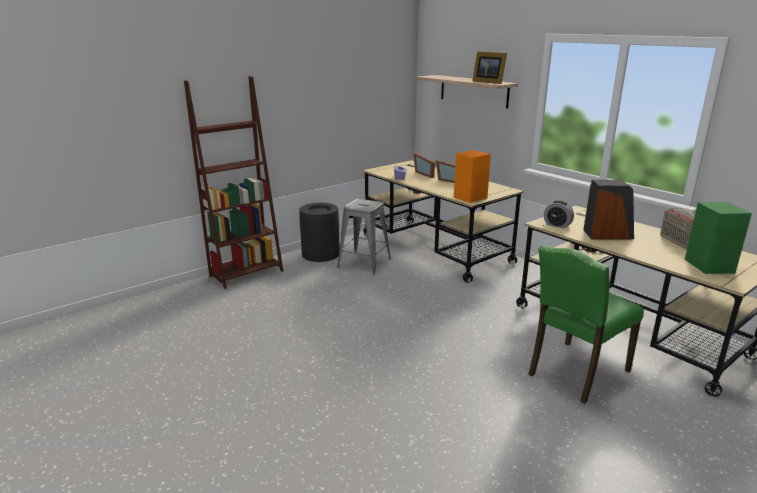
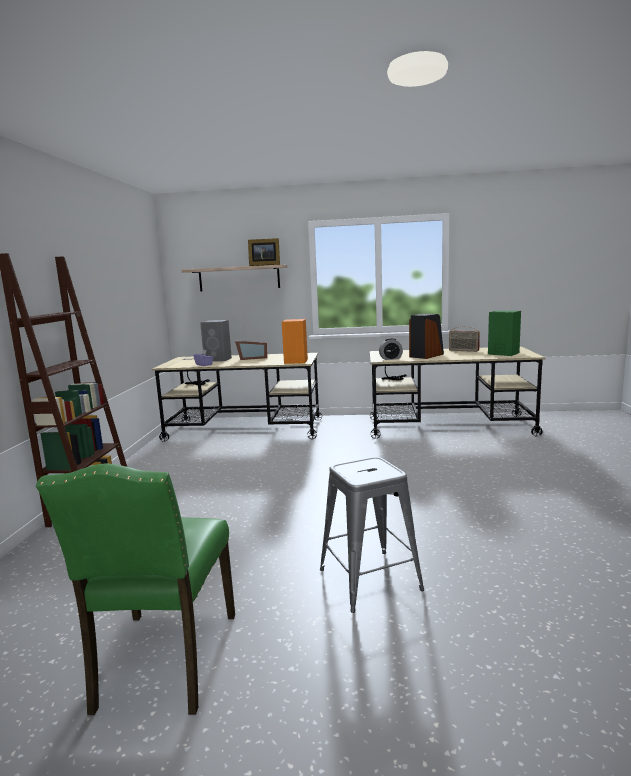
camera: 45 degrees left, 10 degrees down
black trash can [299,203,340,262] -> none
grey stool [337,199,391,274] -> grey stool moved to [320,457,424,613]
picture frame [414,153,435,178] -> grey speaker [200,320,232,361]
green chair [528,245,644,404] -> green chair moved to [36,464,235,715]

